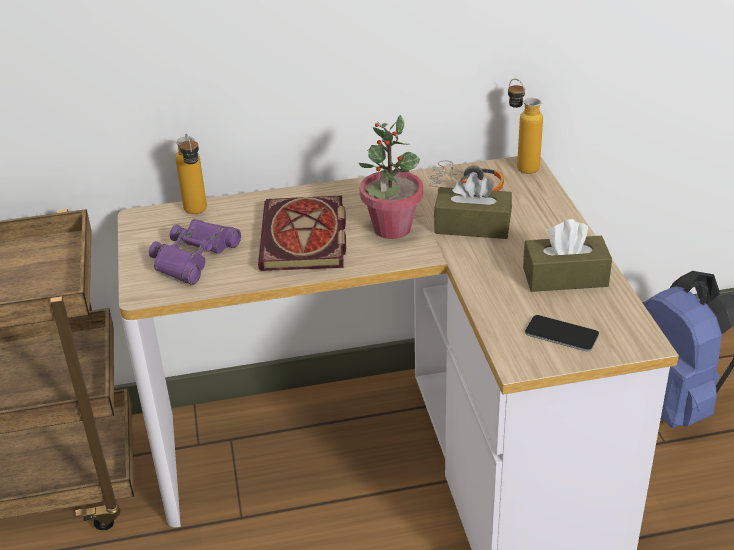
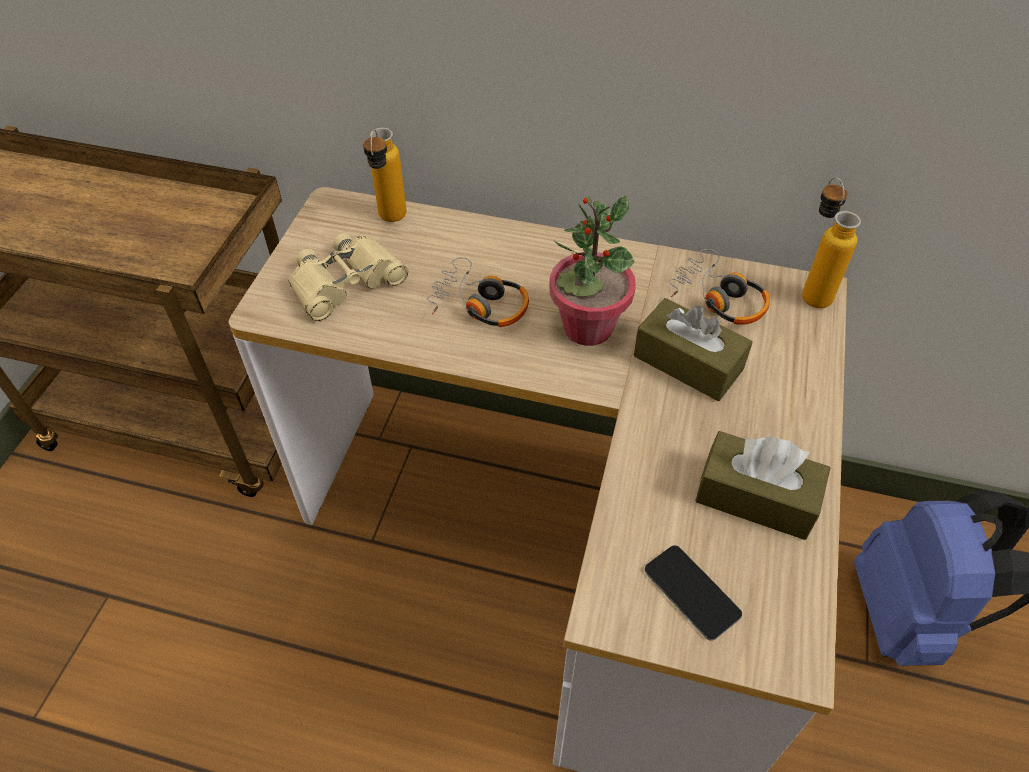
camera: 25 degrees right, 15 degrees up
purple binoculars [149,219,241,285] -> beige binoculars [289,233,408,321]
book [258,195,346,271] -> headphones [427,257,529,327]

